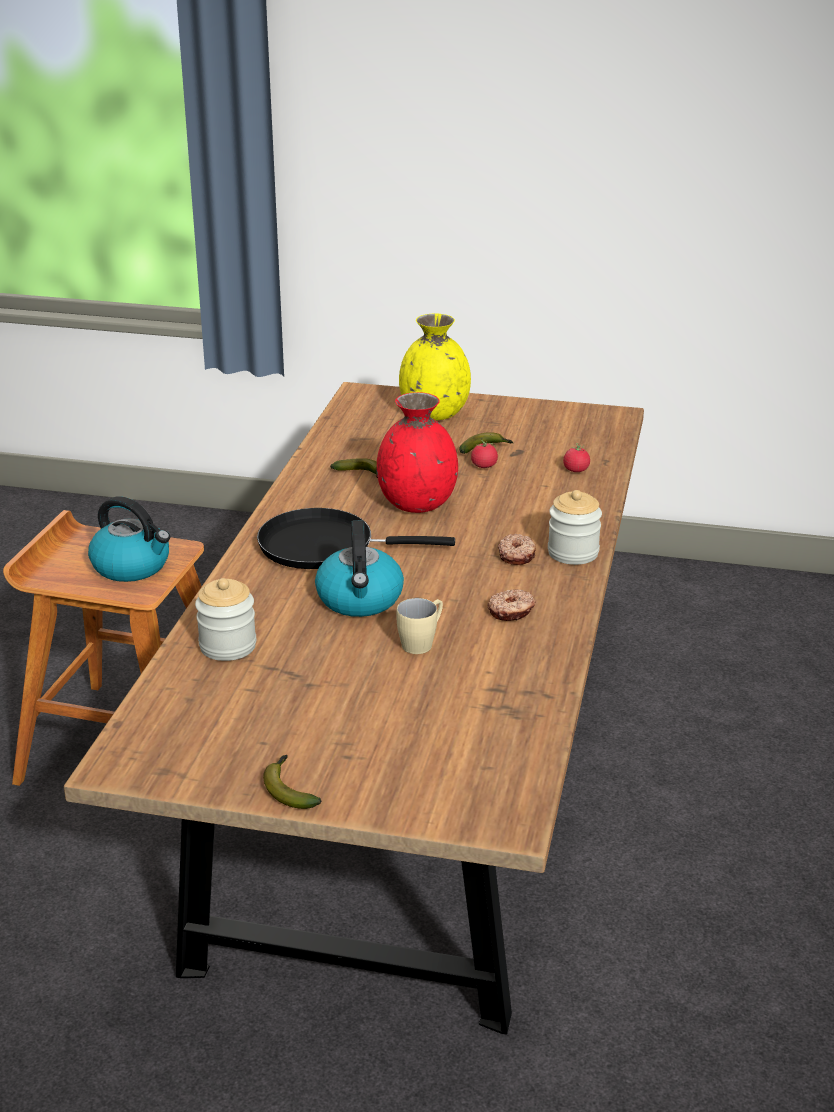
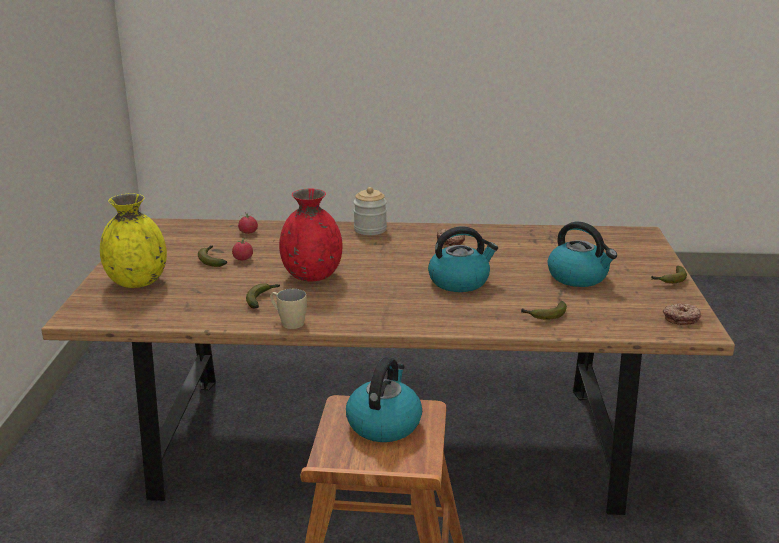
camera: 100 degrees left, 5 degrees down
jar [195,578,256,661] -> banana [521,301,567,319]
black frying pan [257,508,455,569] -> none
beige mug [396,598,443,654] -> beige mug moved to [270,289,307,329]
donut [498,534,536,565] -> donut moved to [663,303,701,325]
none -> kettle [548,222,617,287]

